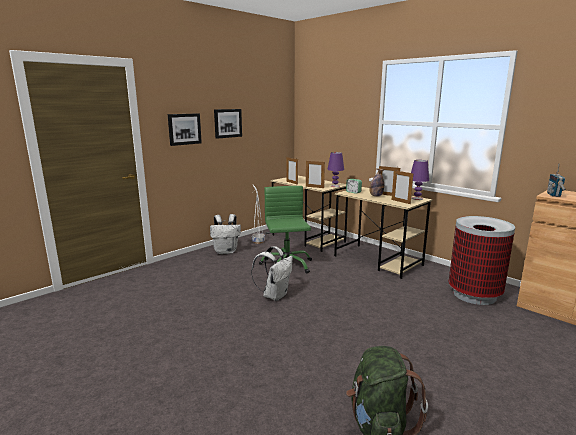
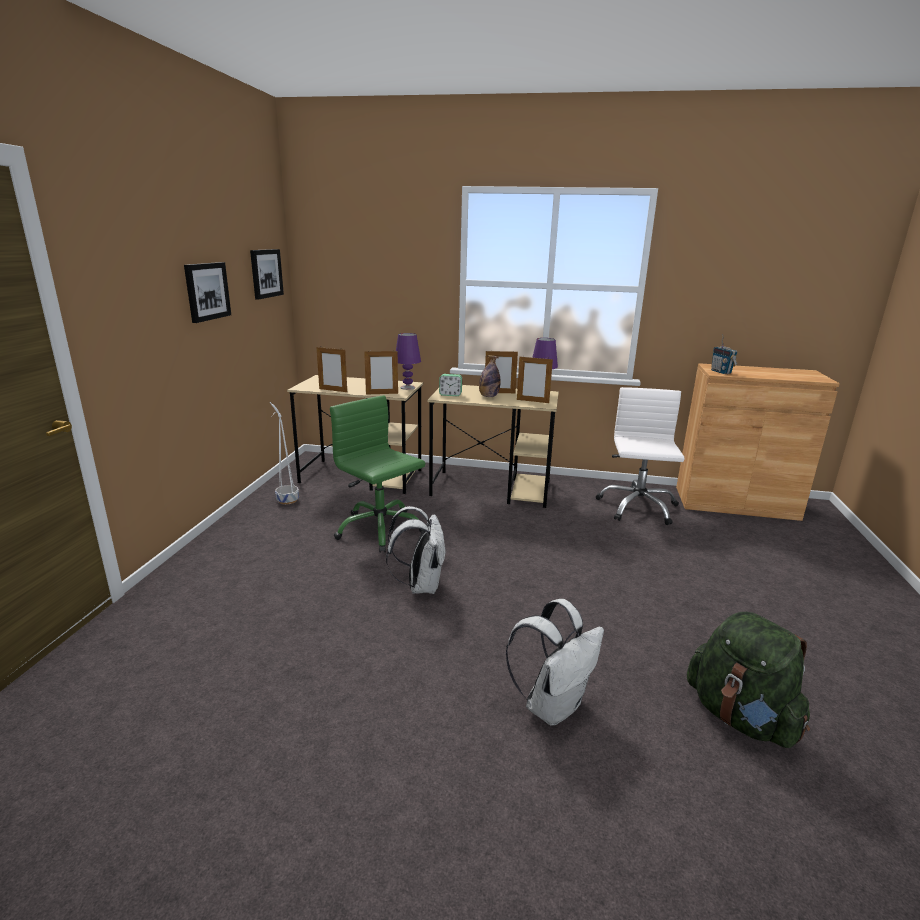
camera: 35 degrees left, 5 degrees up
picture [168,113,202,146] -> picture moved to [250,249,284,300]
white backpack [210,214,241,254] -> white backpack moved to [506,599,604,725]
trash can [449,216,515,305] -> white office chair [596,387,685,525]

